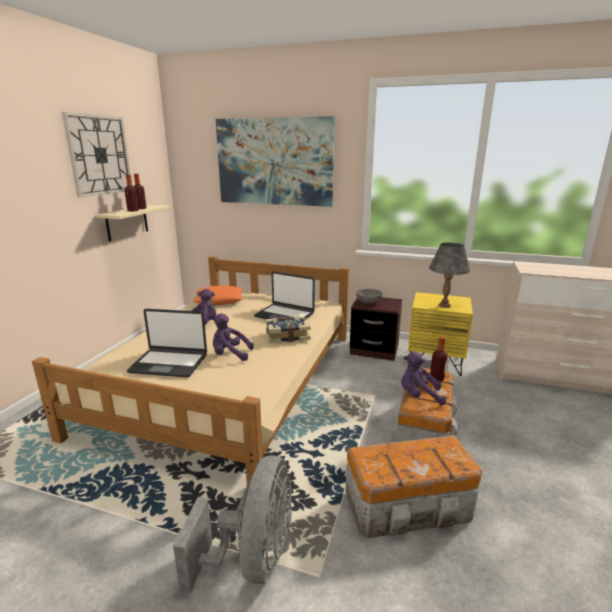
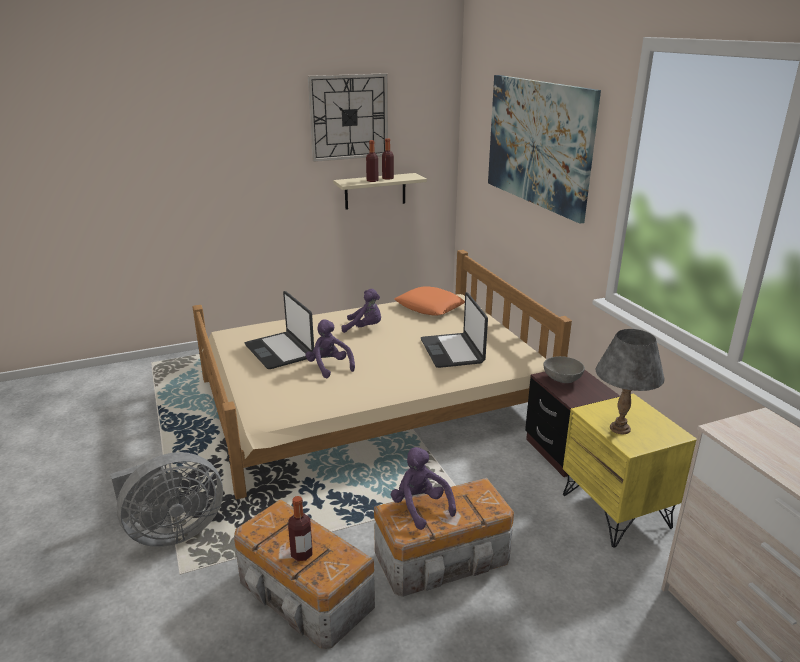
camera: 50 degrees right, 5 degrees up
book [266,316,310,344] -> none
bottle [430,337,448,381] -> bottle moved to [288,496,313,561]

